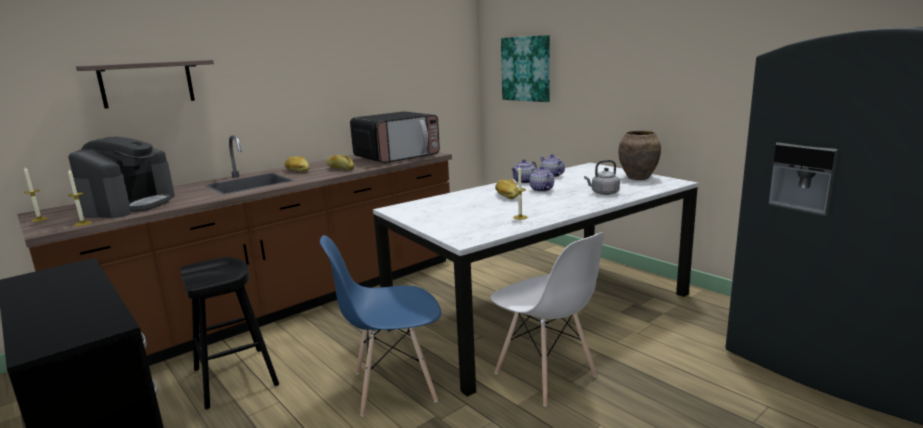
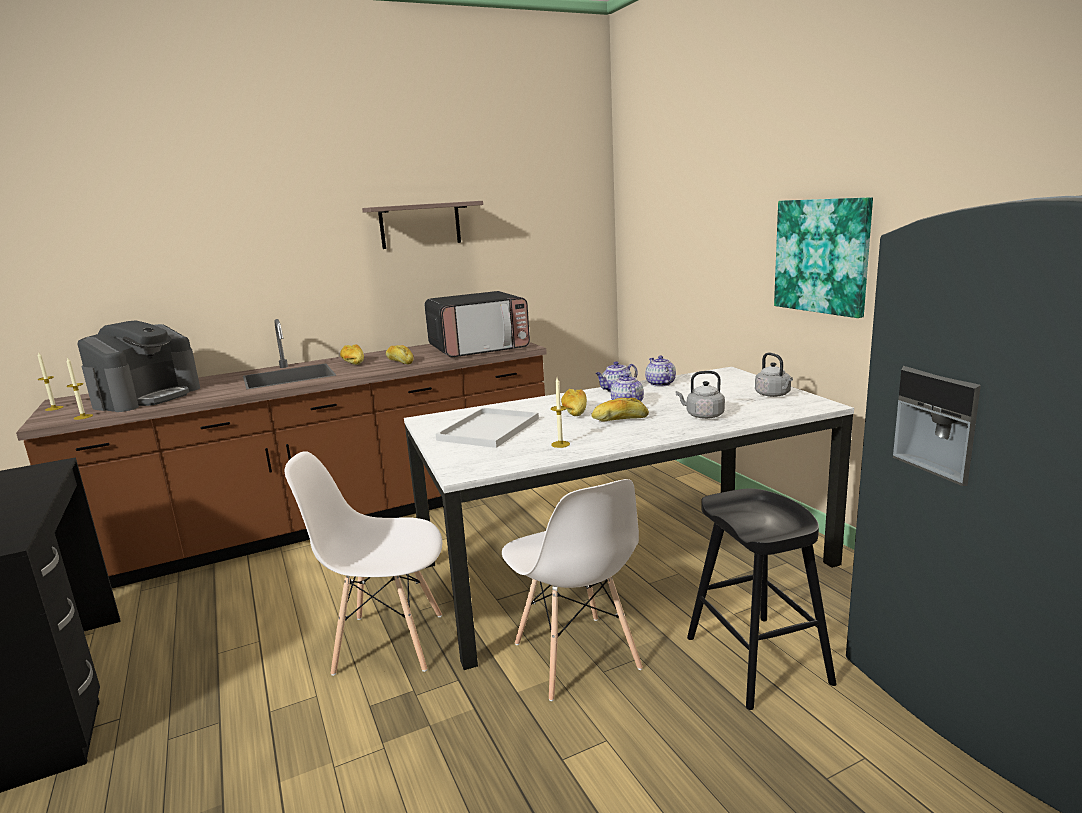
camera: 15 degrees right, 0 degrees up
shelf [76,60,214,109] -> shelf moved to [362,201,483,249]
black stool [180,257,279,409] -> black stool moved to [687,488,836,710]
blue chair [320,235,441,417] -> white chair [285,451,442,676]
picture [501,35,550,102] -> picture moved to [774,197,873,318]
brown vase [618,130,661,180] -> grey kettle [755,353,793,397]
none -> white tray [435,408,539,448]
none -> bread [591,398,649,422]

